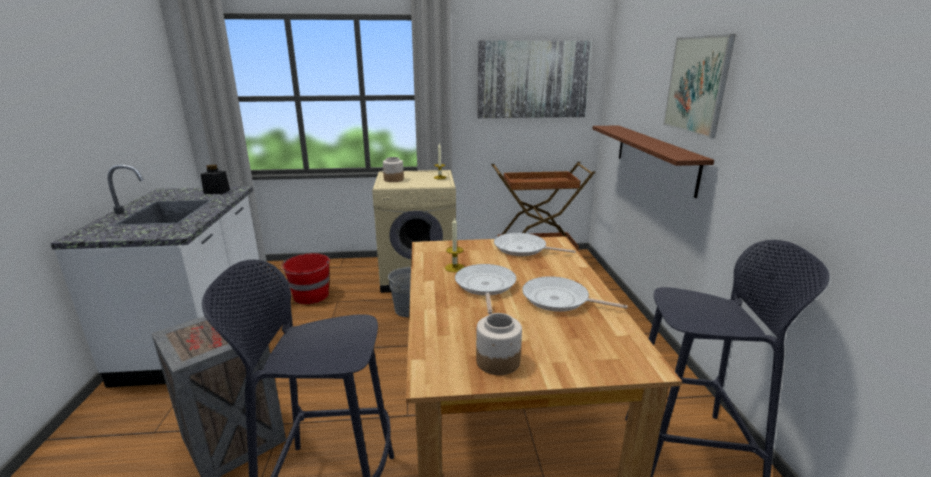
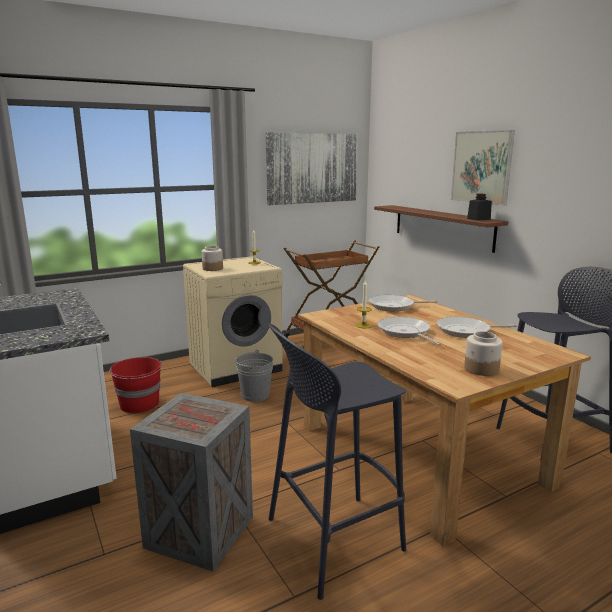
camera: 25 degrees left, 5 degrees down
black jar [201,164,230,194] -> black jar moved to [467,194,492,221]

